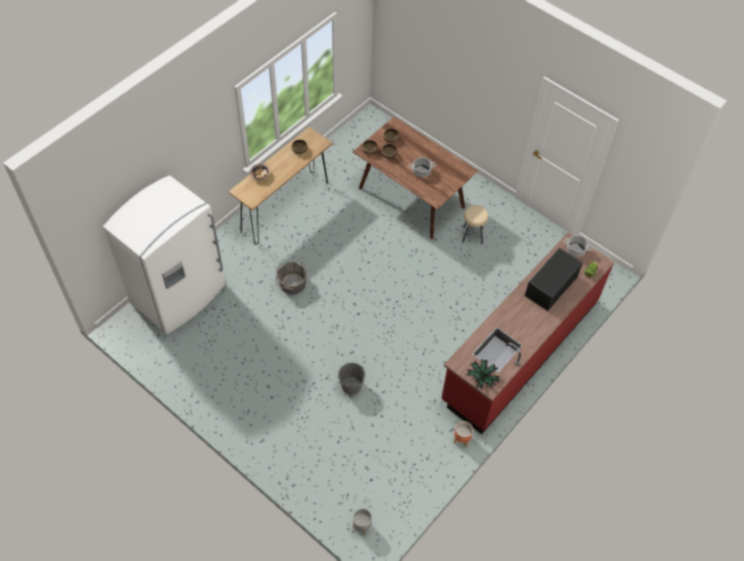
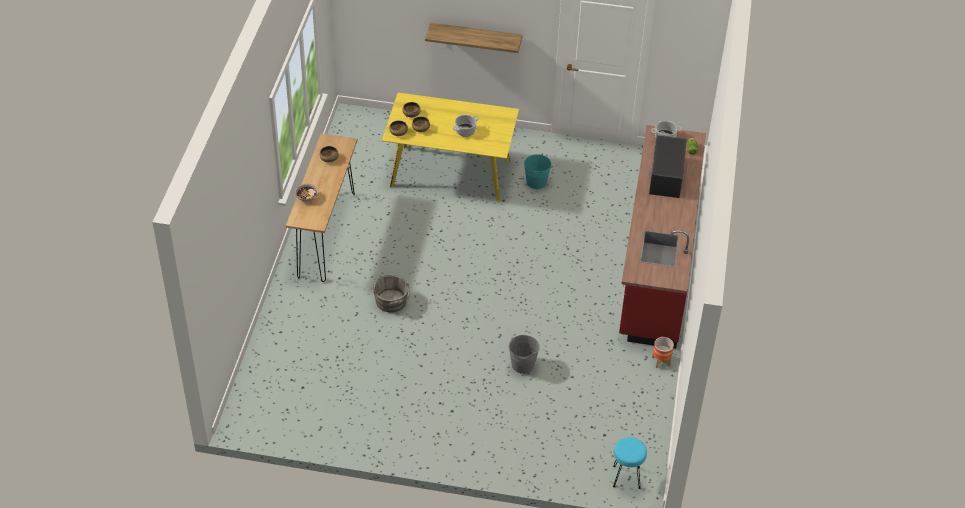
camera: 30 degrees left, 10 degrees down
white fridge [103,175,225,334] -> none
brown dining table [353,117,478,239] -> yellow dining table [382,93,519,202]
grey planter [353,509,372,535] -> turquoise stool [613,437,647,489]
beige stool [462,205,489,244] -> turquoise bucket [524,154,552,189]
potted plant [467,359,500,390] -> none
none -> shelf [425,23,523,53]

